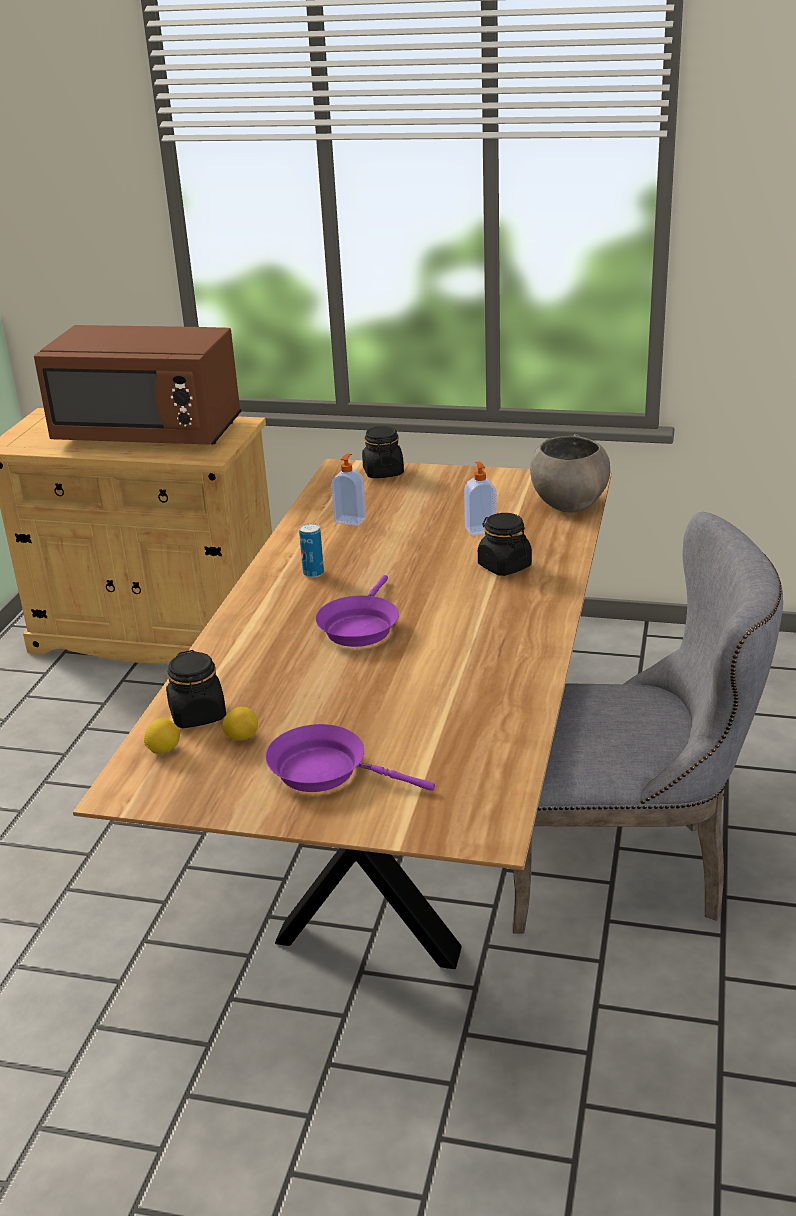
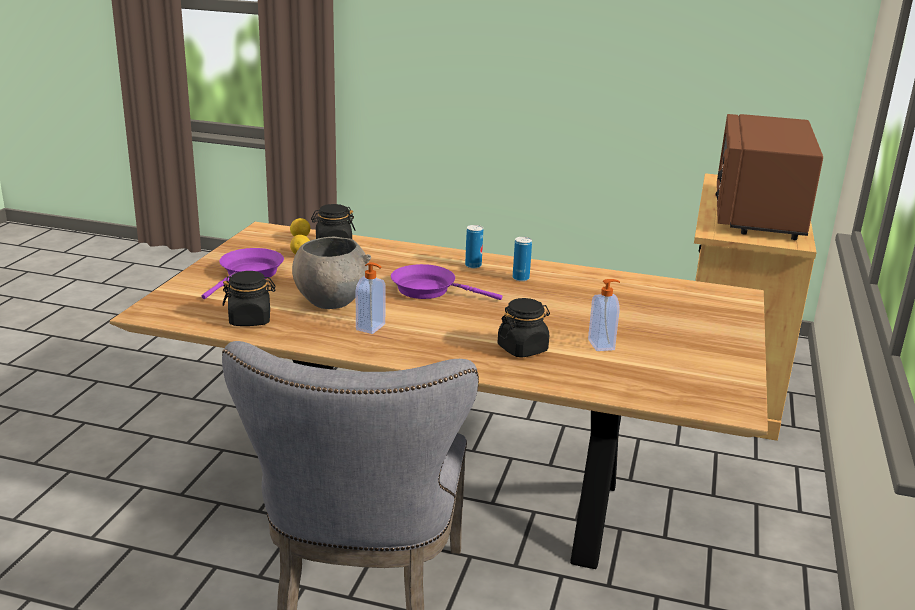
camera: 90 degrees right, 5 degrees down
soap dispenser [331,453,366,526] -> soap dispenser moved to [356,262,386,334]
black jar [362,426,404,478] -> black jar moved to [222,271,276,326]
grey bowl [530,434,610,512] -> grey bowl moved to [292,237,371,309]
none -> can [465,225,483,268]

